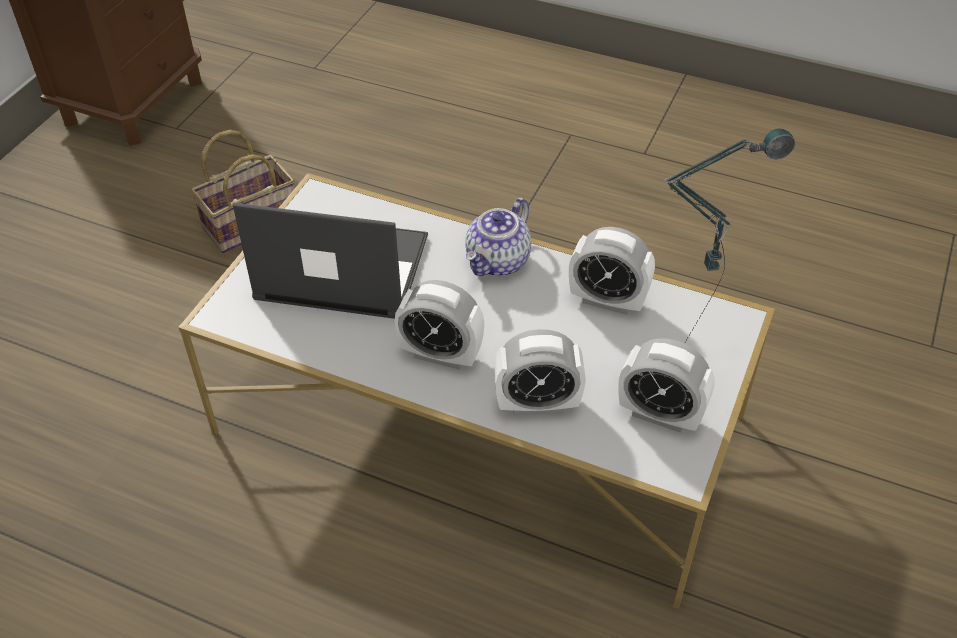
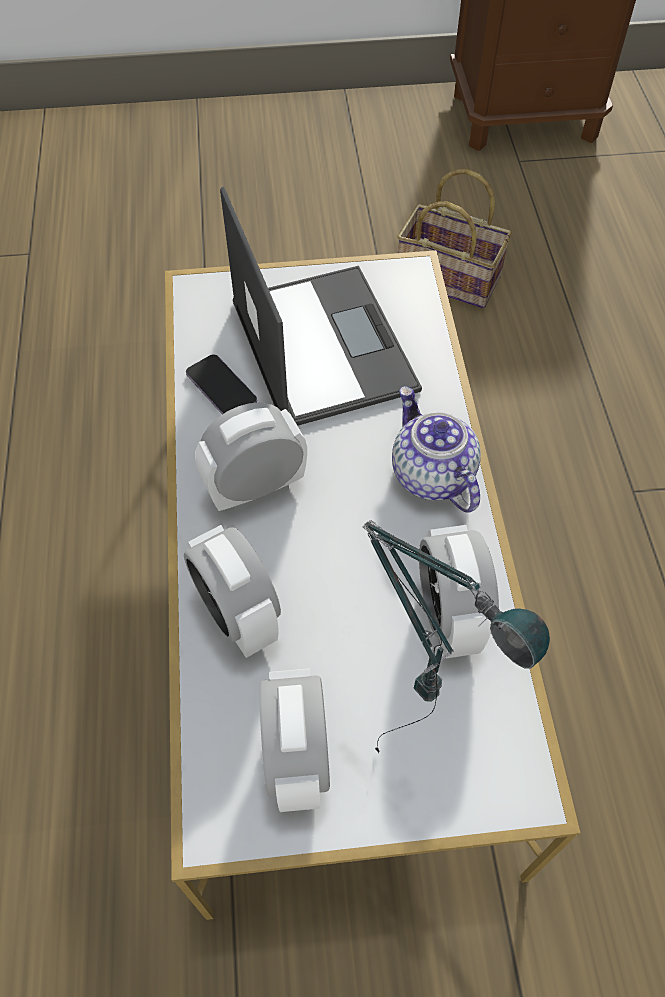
camera: 60 degrees right, 10 degrees up
alarm clock [395,280,484,370] -> alarm clock turned 75 degrees clockwise [195,402,307,511]
teapot [465,198,531,276] -> teapot turned 60 degrees clockwise [392,386,481,513]
none -> phone [186,354,257,415]

